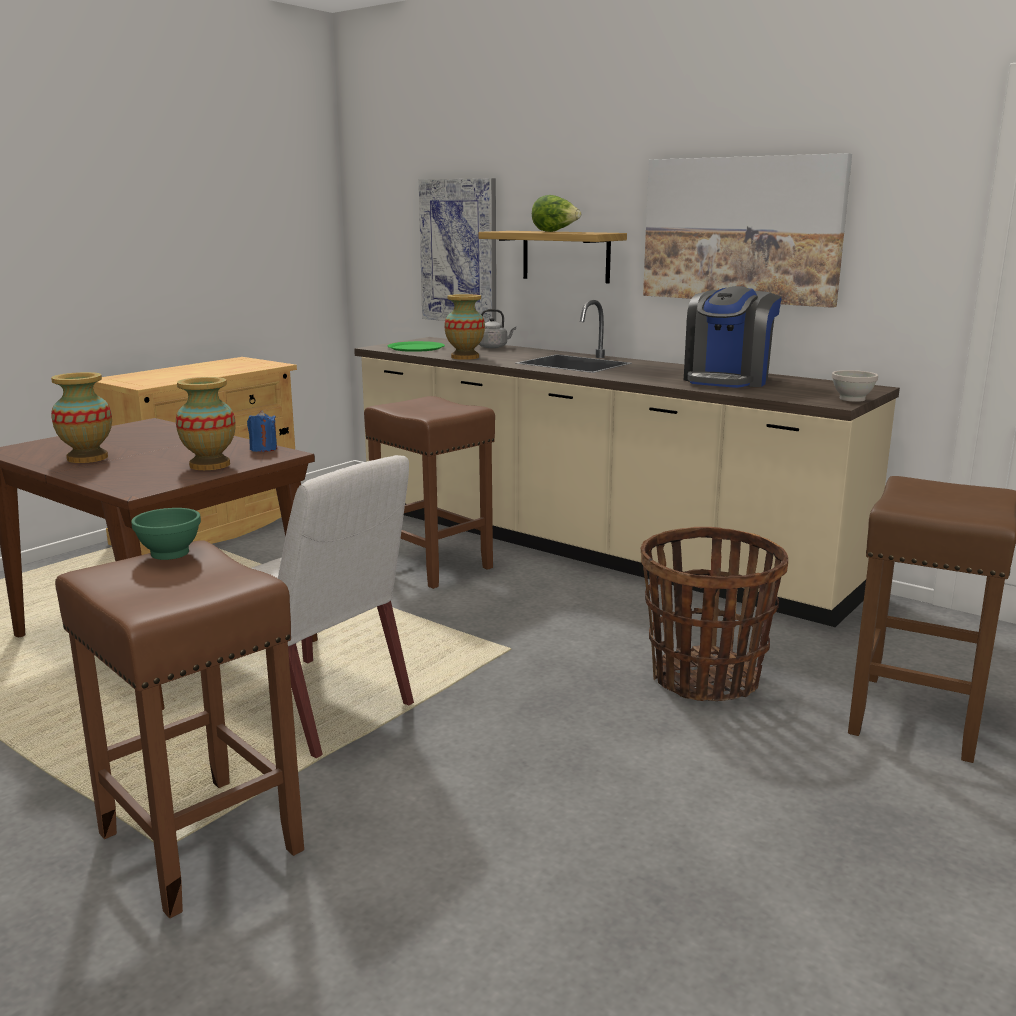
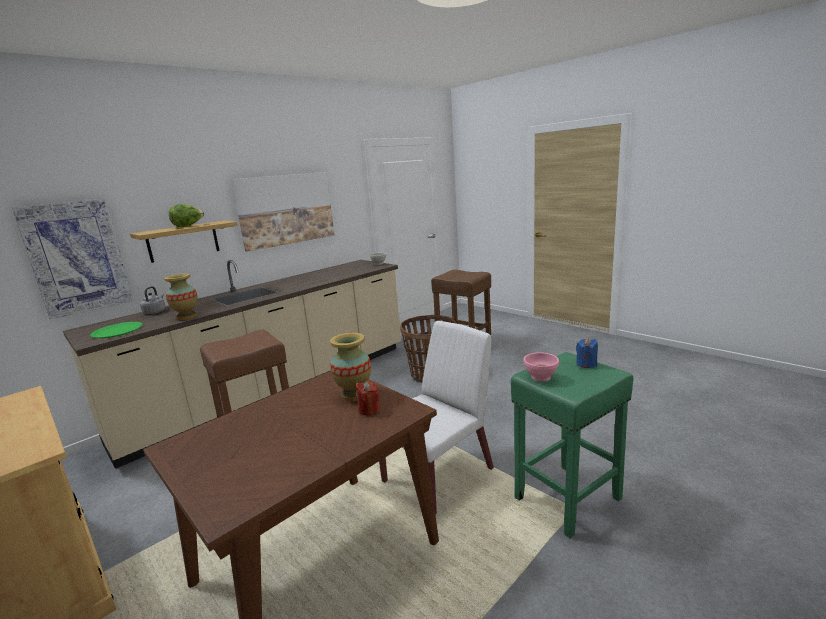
camera: 80 degrees left, 0 degrees up
vase [51,372,112,463] -> none
brown stool [55,540,304,918] -> green stool [511,352,633,538]
green bowl [131,508,201,560] -> pink bowl [524,352,559,382]
blue candle [247,410,277,452] -> blue candle moved to [576,338,598,368]
coffee machine [684,286,782,388] -> none
none -> red candle [356,381,380,415]

